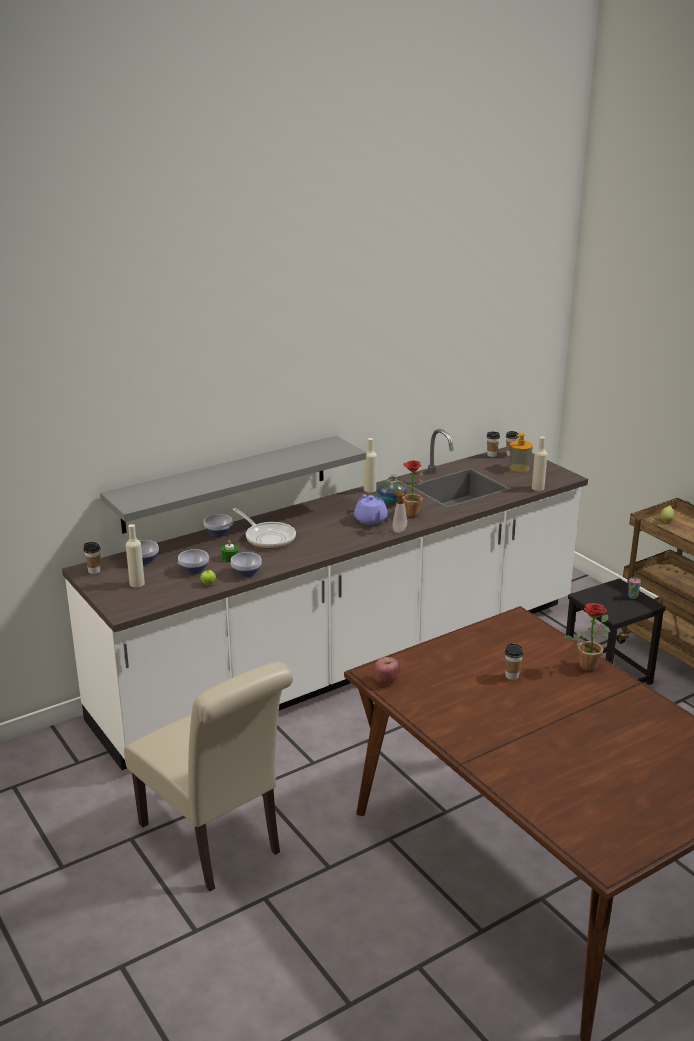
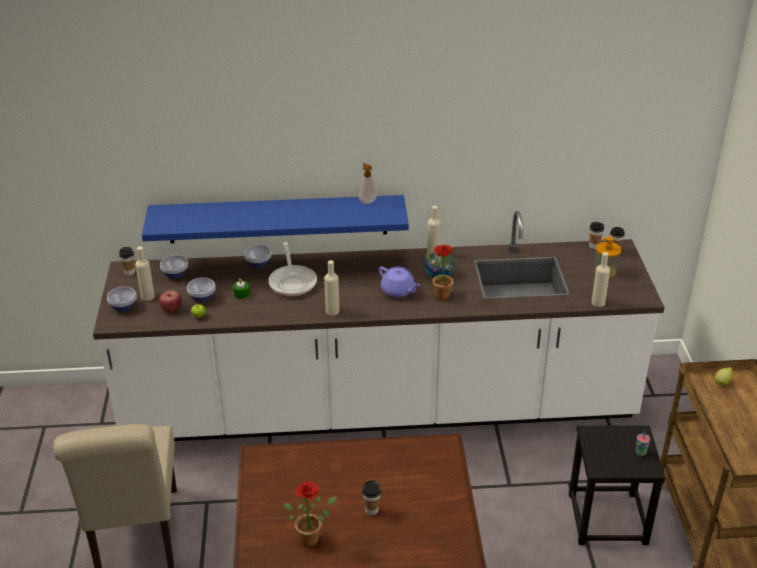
camera: 30 degrees right, 10 degrees up
grey shelf [100,436,366,534] -> blue shelf [142,195,409,243]
bowl [231,552,262,577] -> bowl moved to [107,287,137,312]
purple teapot [354,494,388,525] -> purple teapot turned 60 degrees counterclockwise [378,266,420,298]
apple [373,657,400,684] -> apple moved to [159,290,182,313]
soap dispenser [392,491,407,533] -> soap dispenser moved to [359,163,377,204]
potted plant [565,603,610,671] -> potted plant moved to [284,482,337,547]
none -> beige bottle [324,260,340,315]

